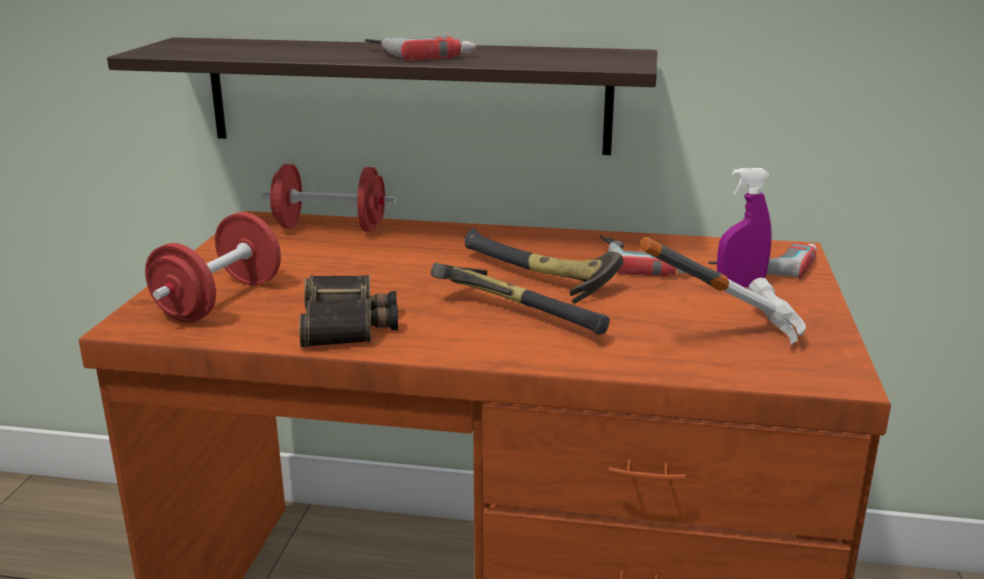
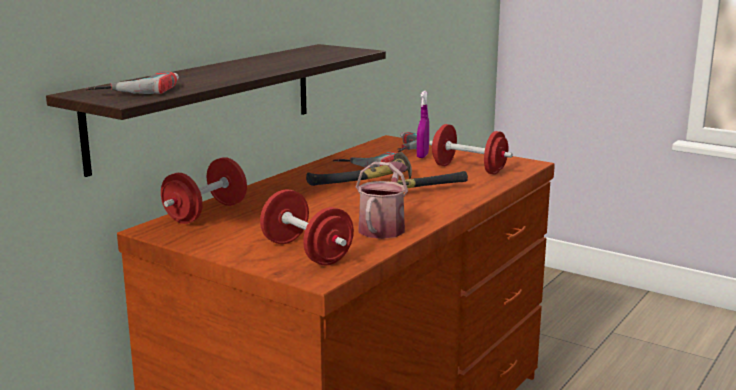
camera: 65 degrees left, 5 degrees down
binoculars [299,275,398,347] -> watering can [356,161,408,239]
power drill [365,36,476,61] -> power drill moved to [85,72,179,94]
hammer [640,237,806,345] -> red dumbbell [429,124,513,175]

